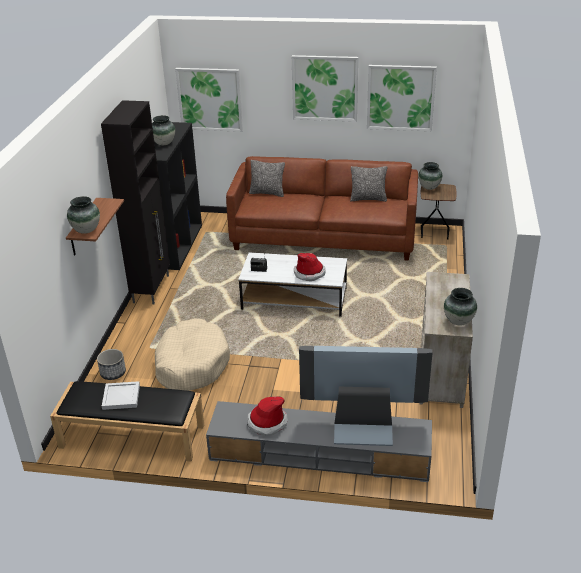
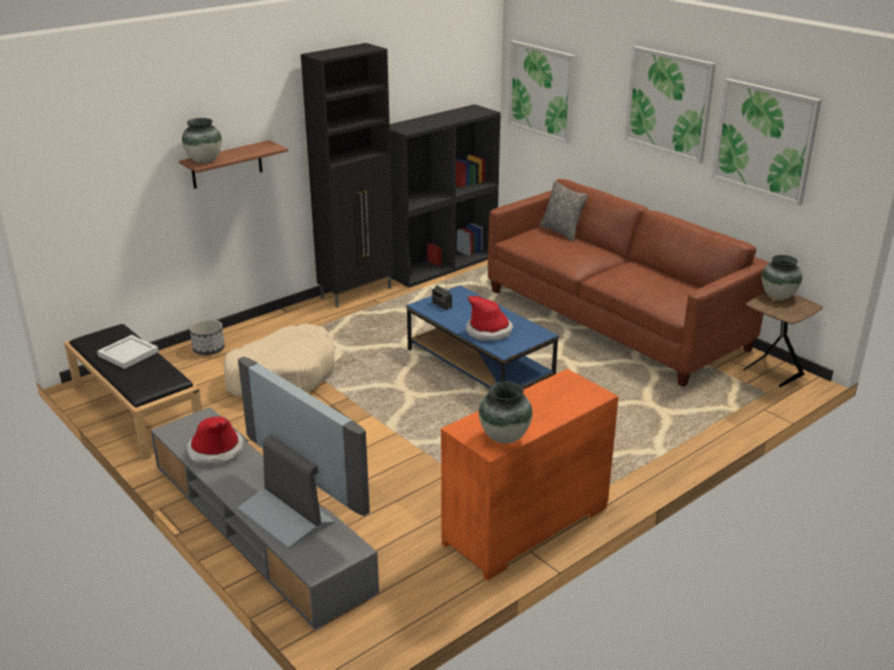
camera: 40 degrees right, 5 degrees down
vase [152,115,175,145] -> none
white coffee table [238,252,347,317] -> blue coffee table [406,285,559,389]
pillow [350,166,387,202] -> none
beige dresser [419,272,473,408] -> orange dresser [441,369,619,581]

